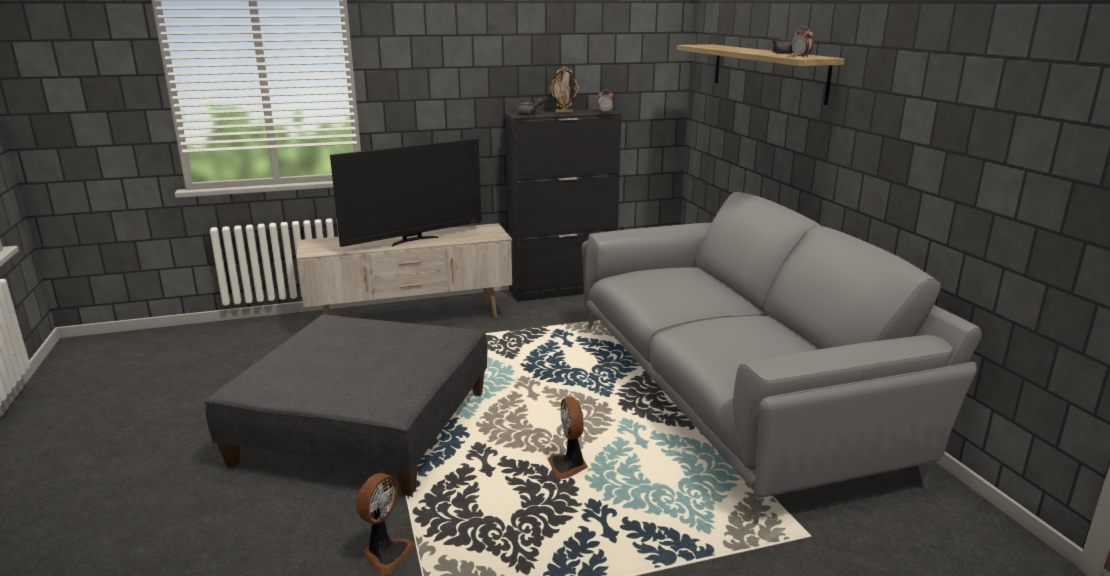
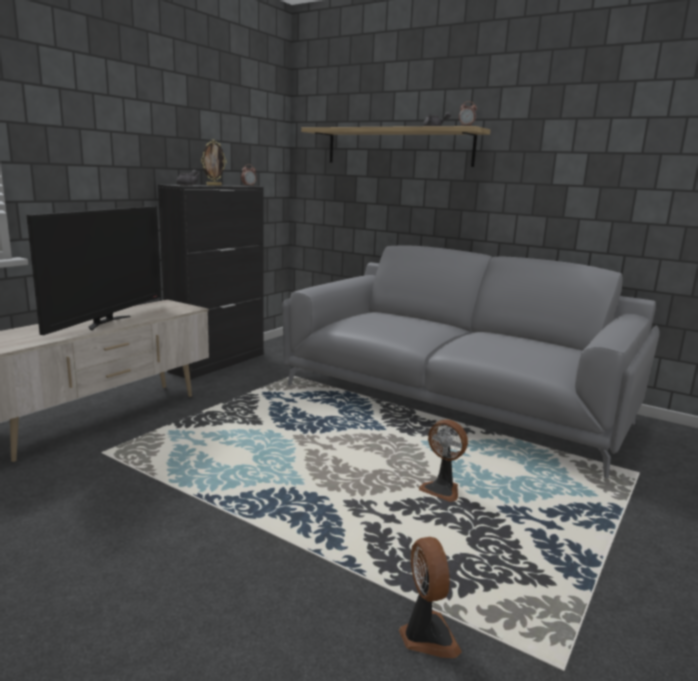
camera: 40 degrees left, 5 degrees down
grey ottoman [204,315,487,496] -> none

